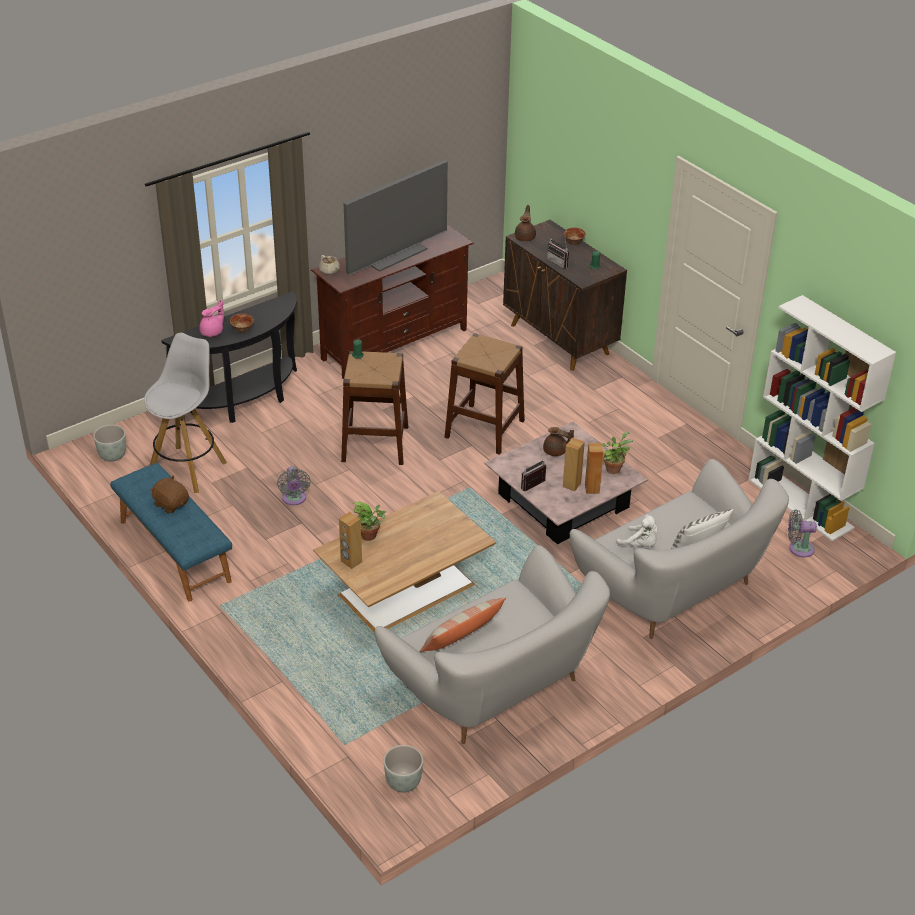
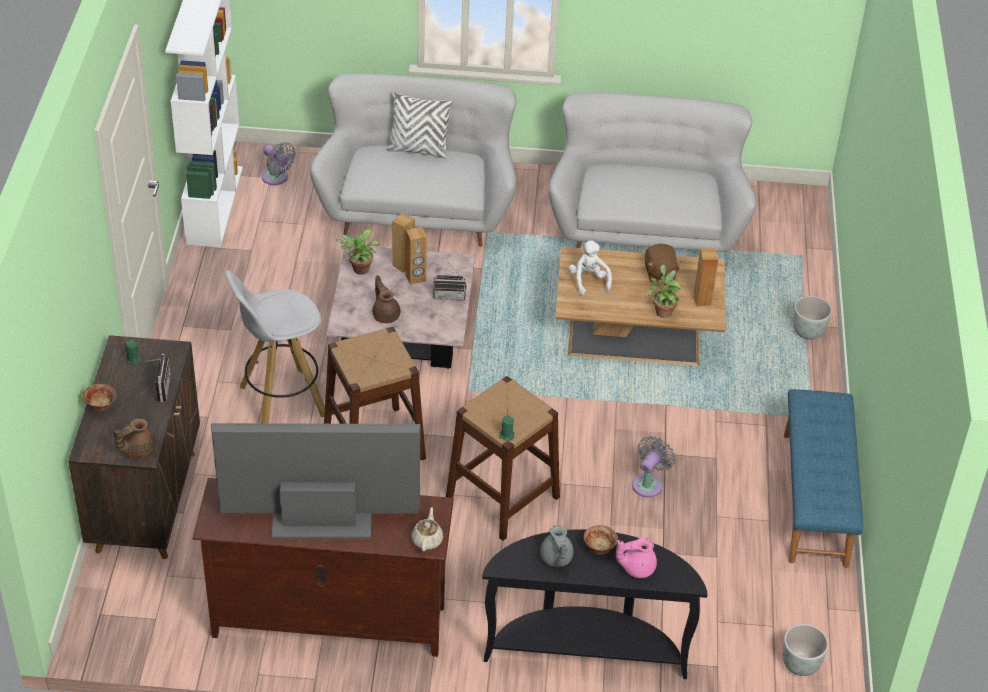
camera: 140 degrees left, 5 degrees up
white stool [144,333,227,493] -> white stool moved to [225,270,325,423]
brown plush toy [150,475,189,514] -> brown plush toy moved to [645,244,681,282]
grey planter [383,745,423,792] -> grey planter moved to [793,296,832,340]
pillow [420,597,506,652] -> none
white plush toy [617,515,658,547] -> white plush toy moved to [569,240,612,295]
none -> grey teapot [540,525,573,567]

